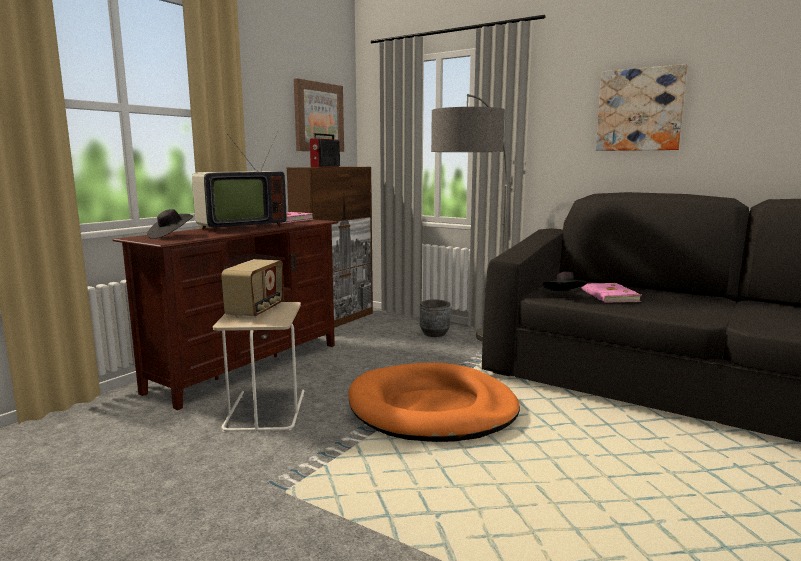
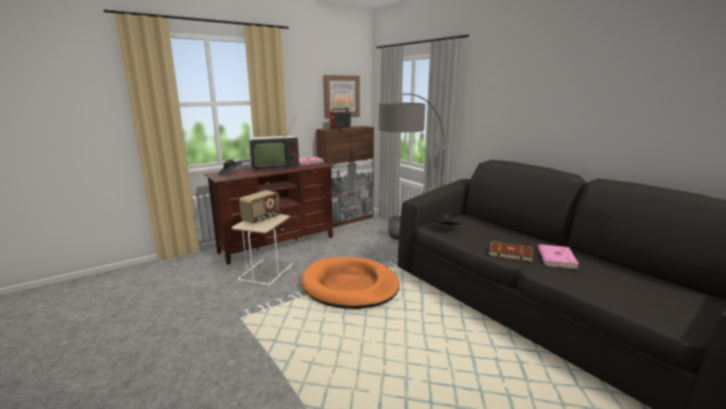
camera: 20 degrees right, 5 degrees up
pink book [582,283,641,303] -> pink book moved to [538,244,579,269]
picture [596,64,688,151] -> none
none -> brown book [488,241,533,262]

